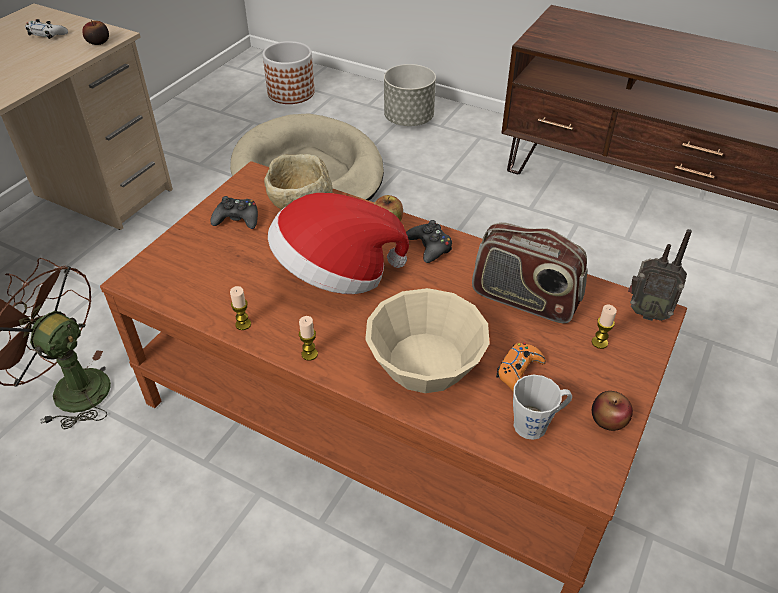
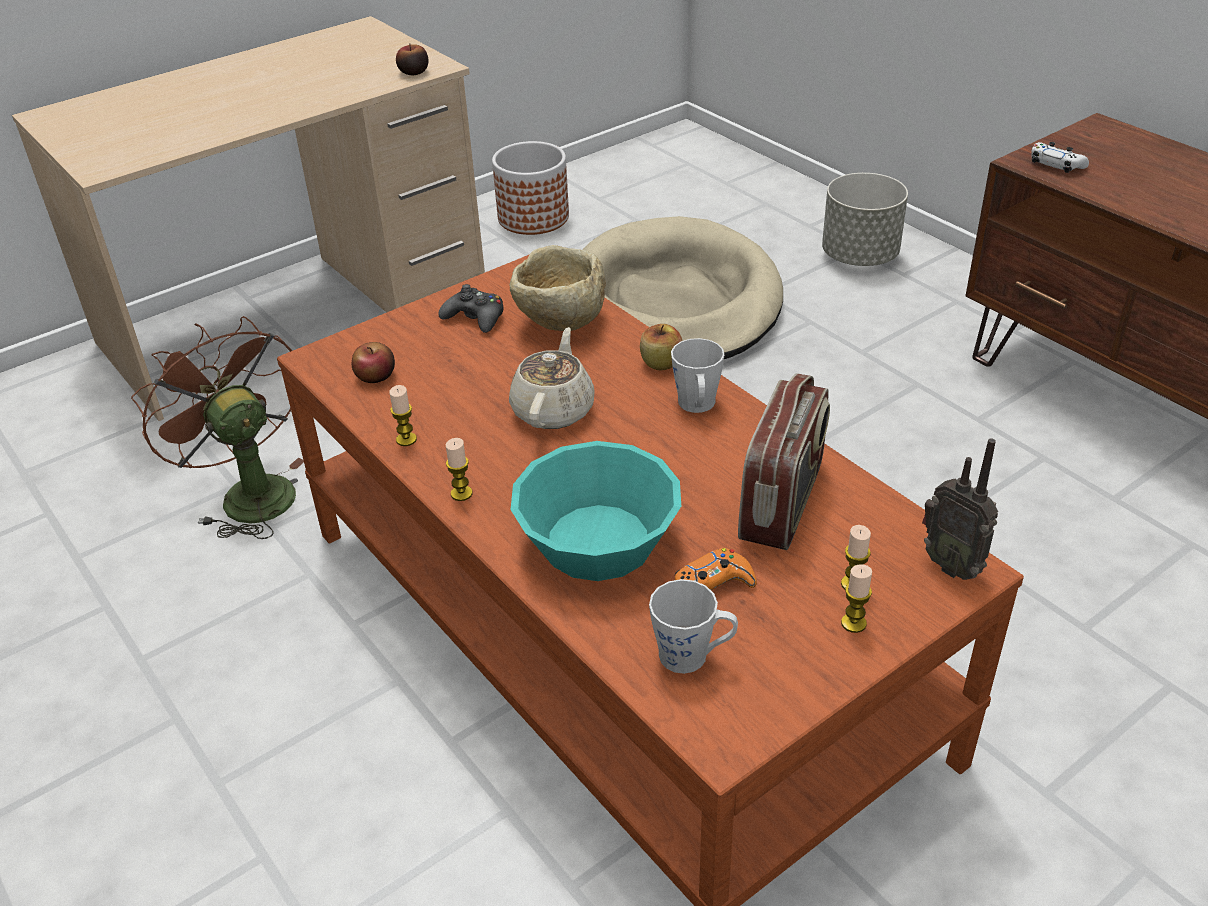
camera: 25 degrees right, 5 degrees down
white game controller [25,19,68,39] -> white game controller moved to [1031,142,1089,173]
planter [262,41,315,104] -> planter moved to [492,141,569,235]
hat [268,193,409,294] -> beige teapot [509,327,595,429]
beige bowl [365,288,490,393] -> turquoise bowl [511,441,681,581]
black game controller [406,220,452,263] -> grey mug [671,338,724,413]
radio [472,222,588,323] -> radio turned 120 degrees counterclockwise [738,373,830,550]
apple [592,391,633,431] -> apple moved to [352,342,395,383]
none -> candle [841,564,872,633]

